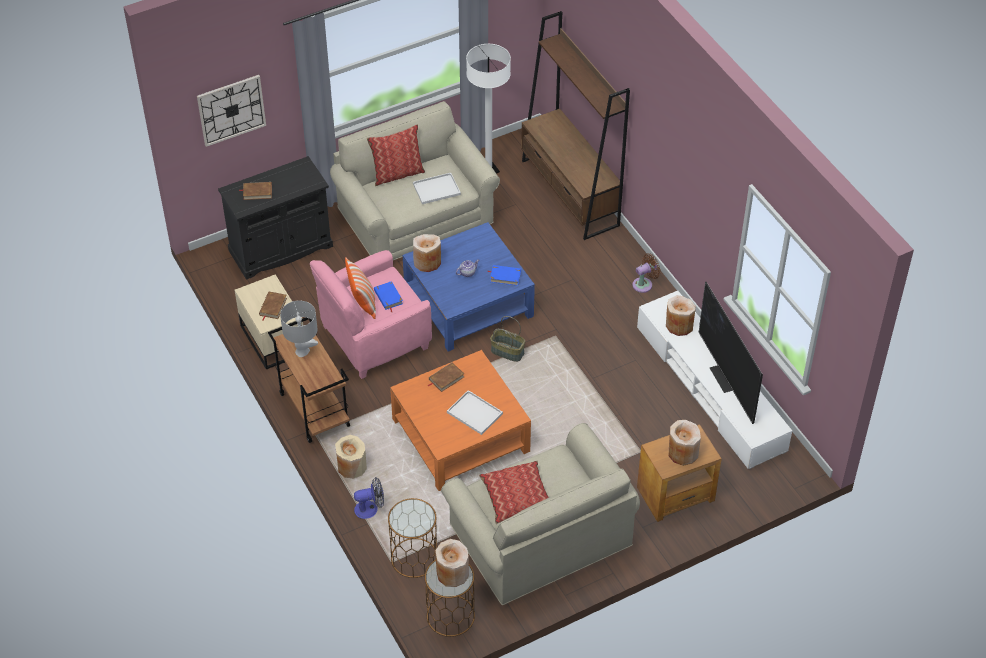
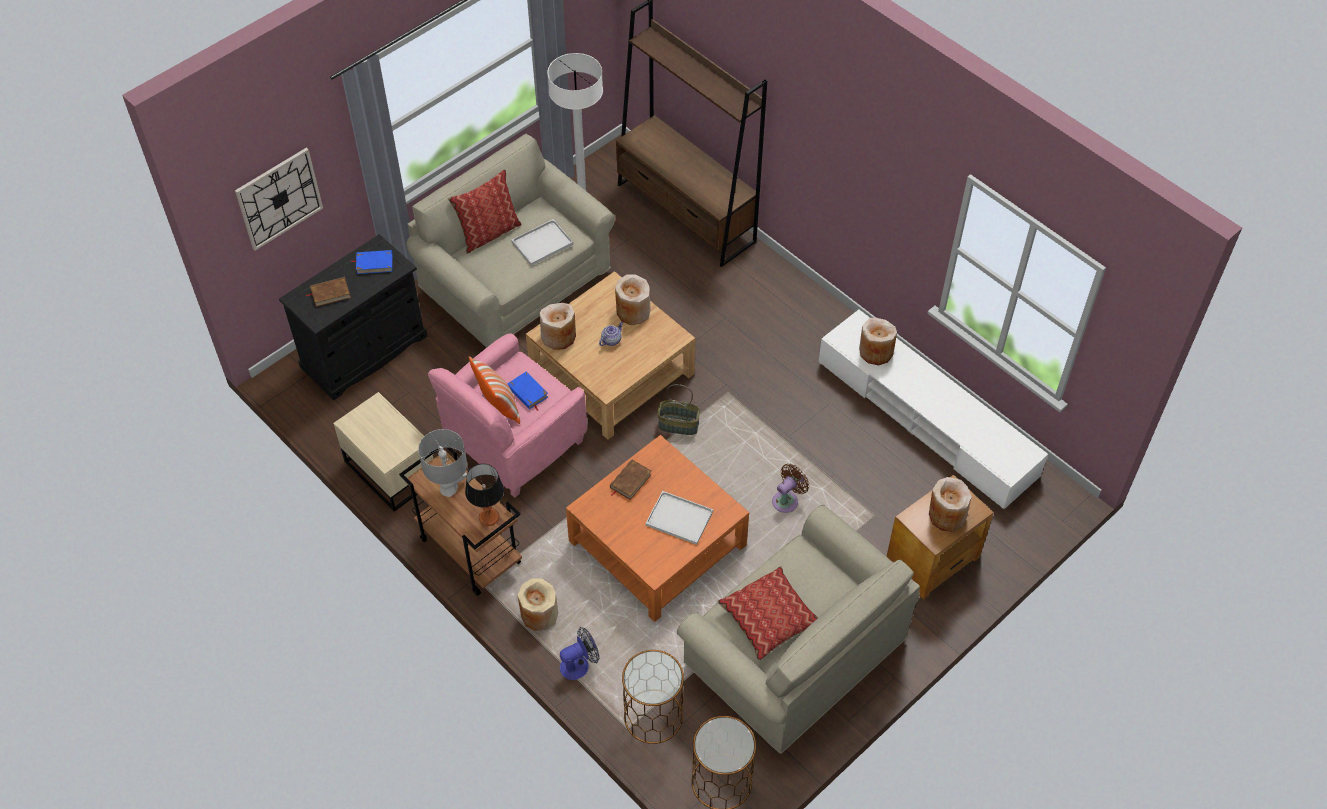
camera: 15 degrees left, 5 degrees up
brown book [259,291,287,320] -> none
blue coffee table [403,222,535,351] -> beige coffee table [526,271,695,440]
beige vase [435,539,469,587] -> beige vase moved to [615,274,651,325]
blue book [487,265,521,286] -> blue book moved to [351,250,392,274]
brown fan [632,253,661,293] -> brown fan moved to [772,464,809,513]
television [699,282,763,424] -> none
none -> table lamp [465,464,504,526]

